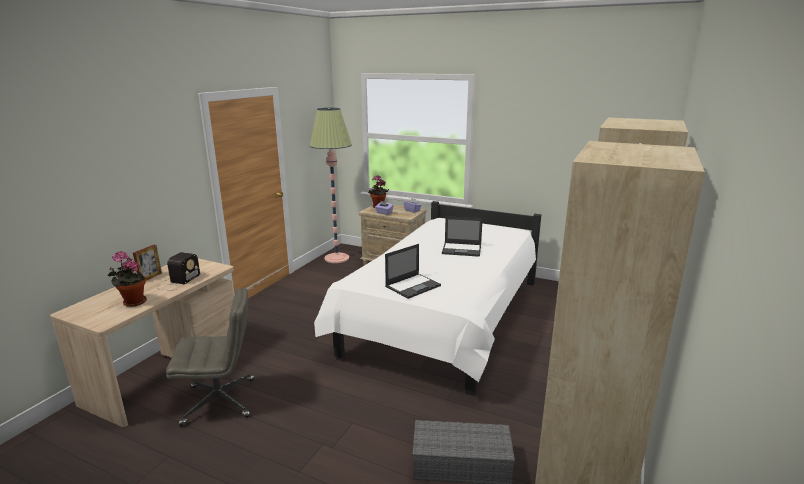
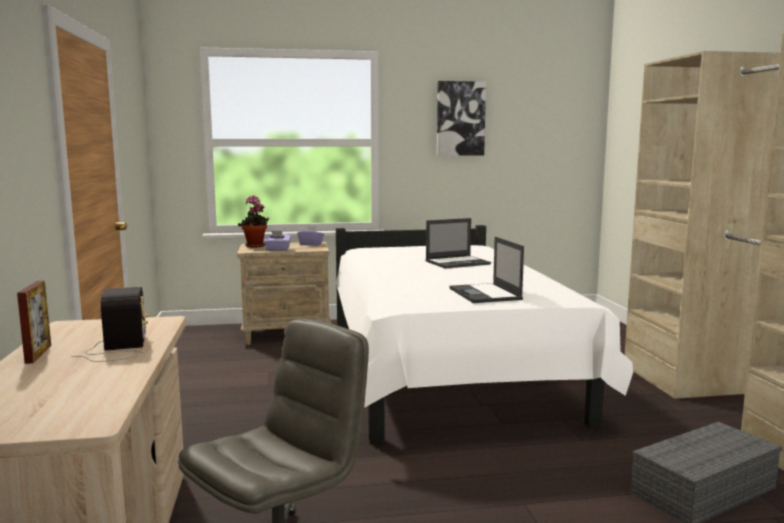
camera: 35 degrees left, 10 degrees down
potted plant [108,251,147,307] -> none
floor lamp [309,108,352,263] -> none
laptop [385,244,441,299] -> laptop turned 150 degrees clockwise [450,237,524,303]
none -> picture [437,81,486,156]

